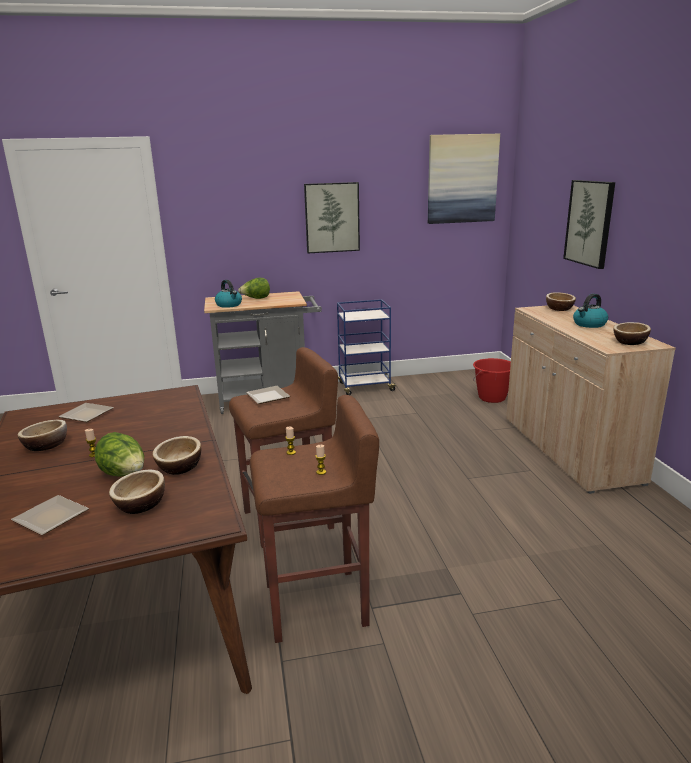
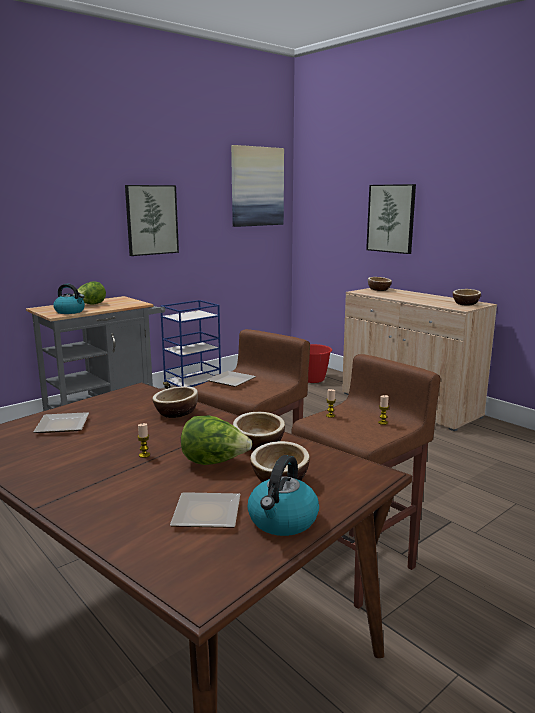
camera: 30 degrees left, 5 degrees down
bowl [17,420,67,451] -> bowl moved to [152,386,198,418]
kettle [573,294,608,328] -> kettle moved to [248,455,319,536]

